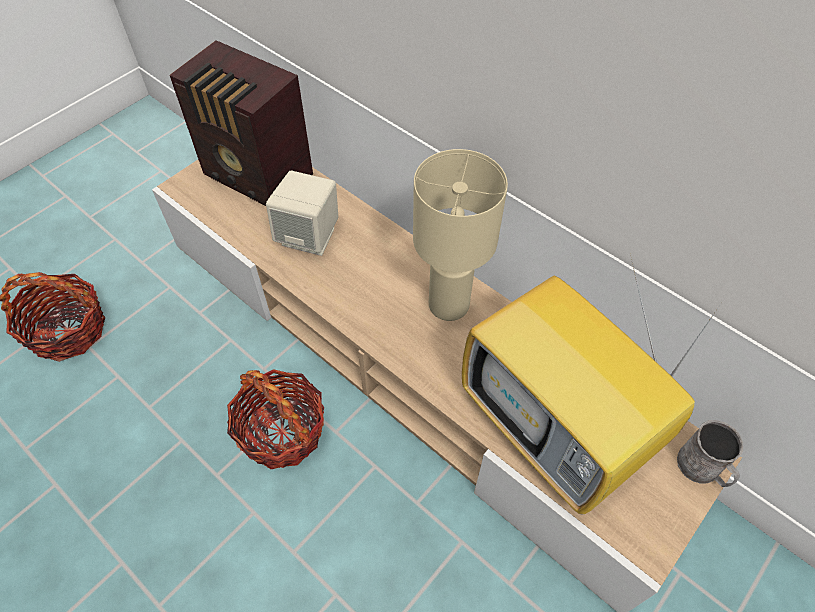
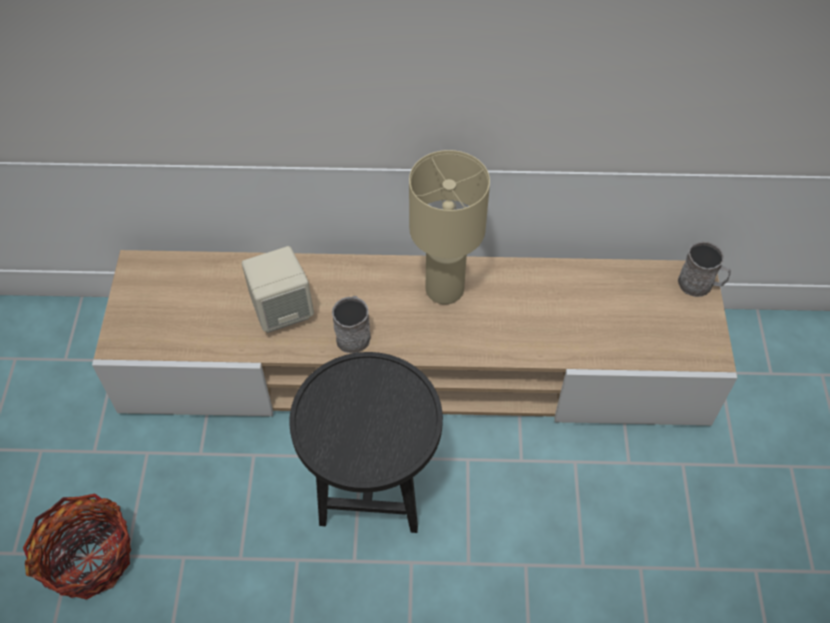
camera: 40 degrees left, 0 degrees up
radio [169,40,313,206] -> none
basket [227,369,324,469] -> black side table [289,352,443,533]
television [462,255,721,514] -> none
none -> grey mug [332,296,371,353]

